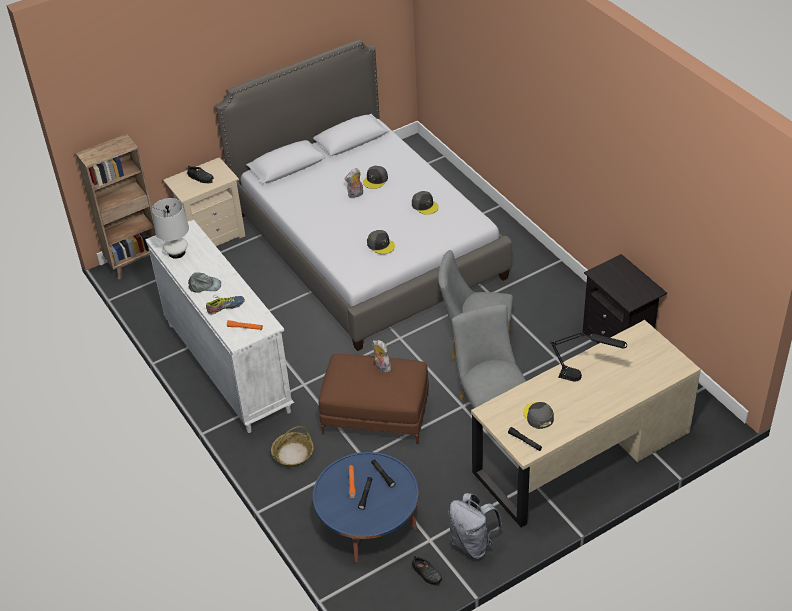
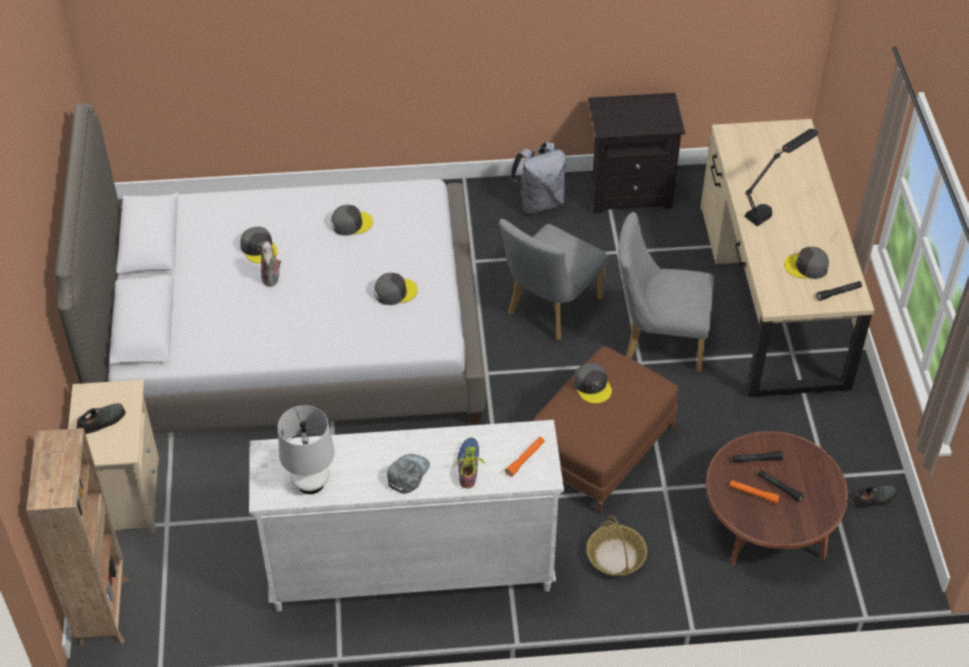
camera: 65 degrees left, 5 degrees up
blue coffee table [313,452,418,562] -> brown coffee table [706,431,848,566]
plush toy [373,340,392,372] -> grey cap [573,363,612,404]
grey backpack [449,493,503,559] -> grey backpack moved to [510,142,566,214]

